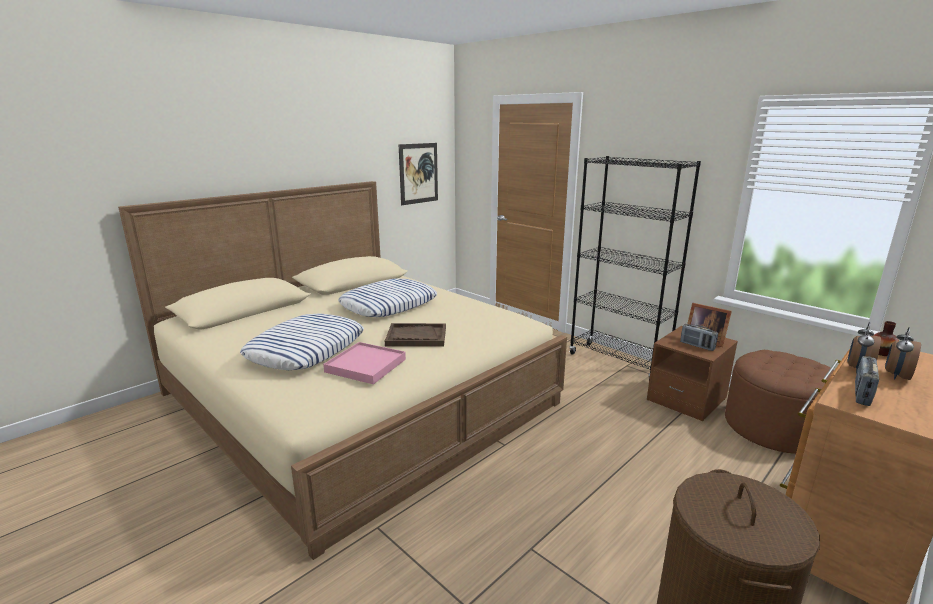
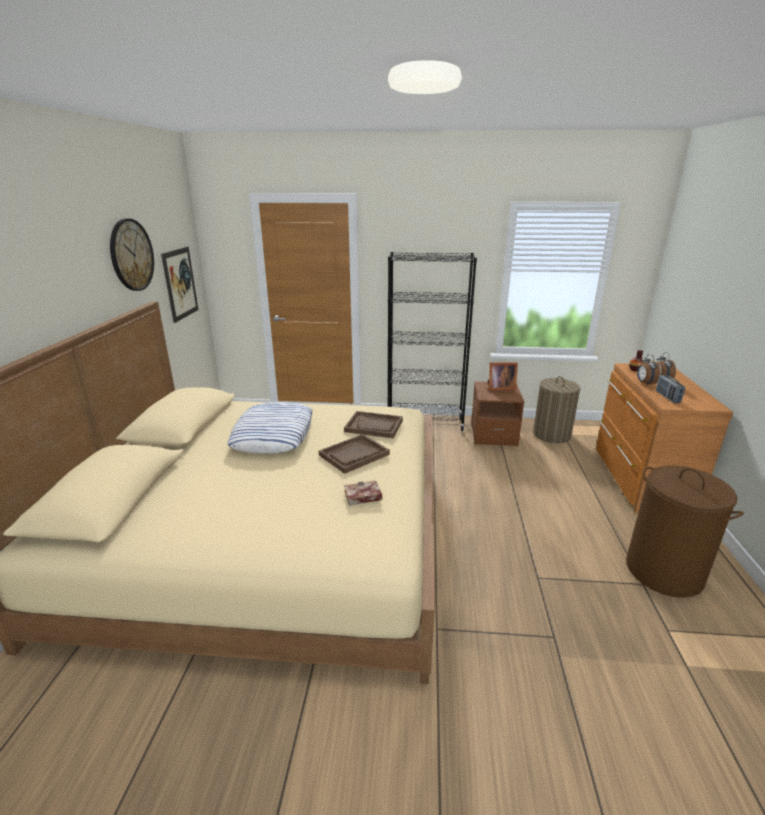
camera: 40 degrees left, 5 degrees up
pillow [240,314,364,370] -> none
pink tray [323,342,406,384] -> book [344,481,382,505]
radio [680,324,718,351] -> none
brown ottoman [725,350,834,454] -> laundry basket [533,376,580,443]
none -> wall clock [110,219,154,291]
none -> brown tray [344,411,403,438]

